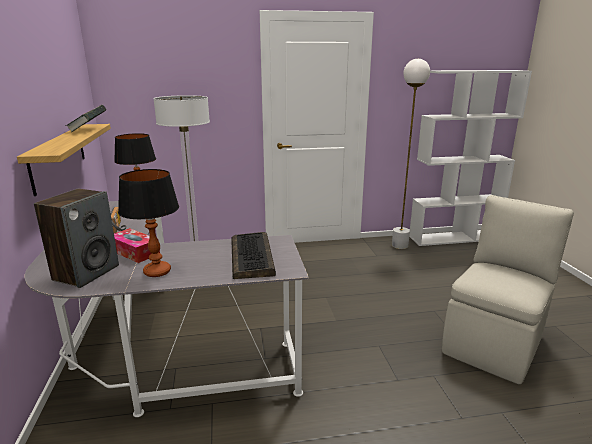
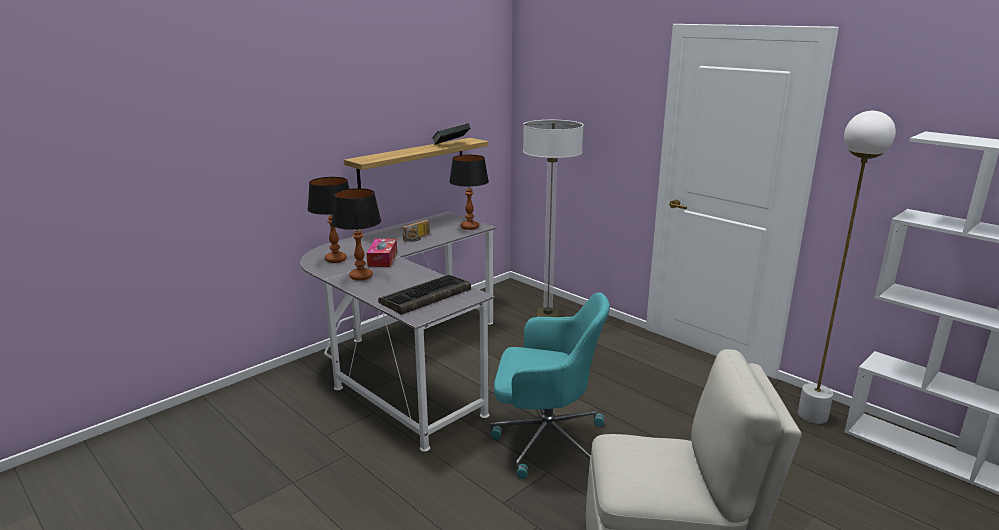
camera: 55 degrees right, 0 degrees up
speaker [34,189,119,288] -> table lamp [307,177,349,263]
none -> turquoise office chair [491,292,610,479]

